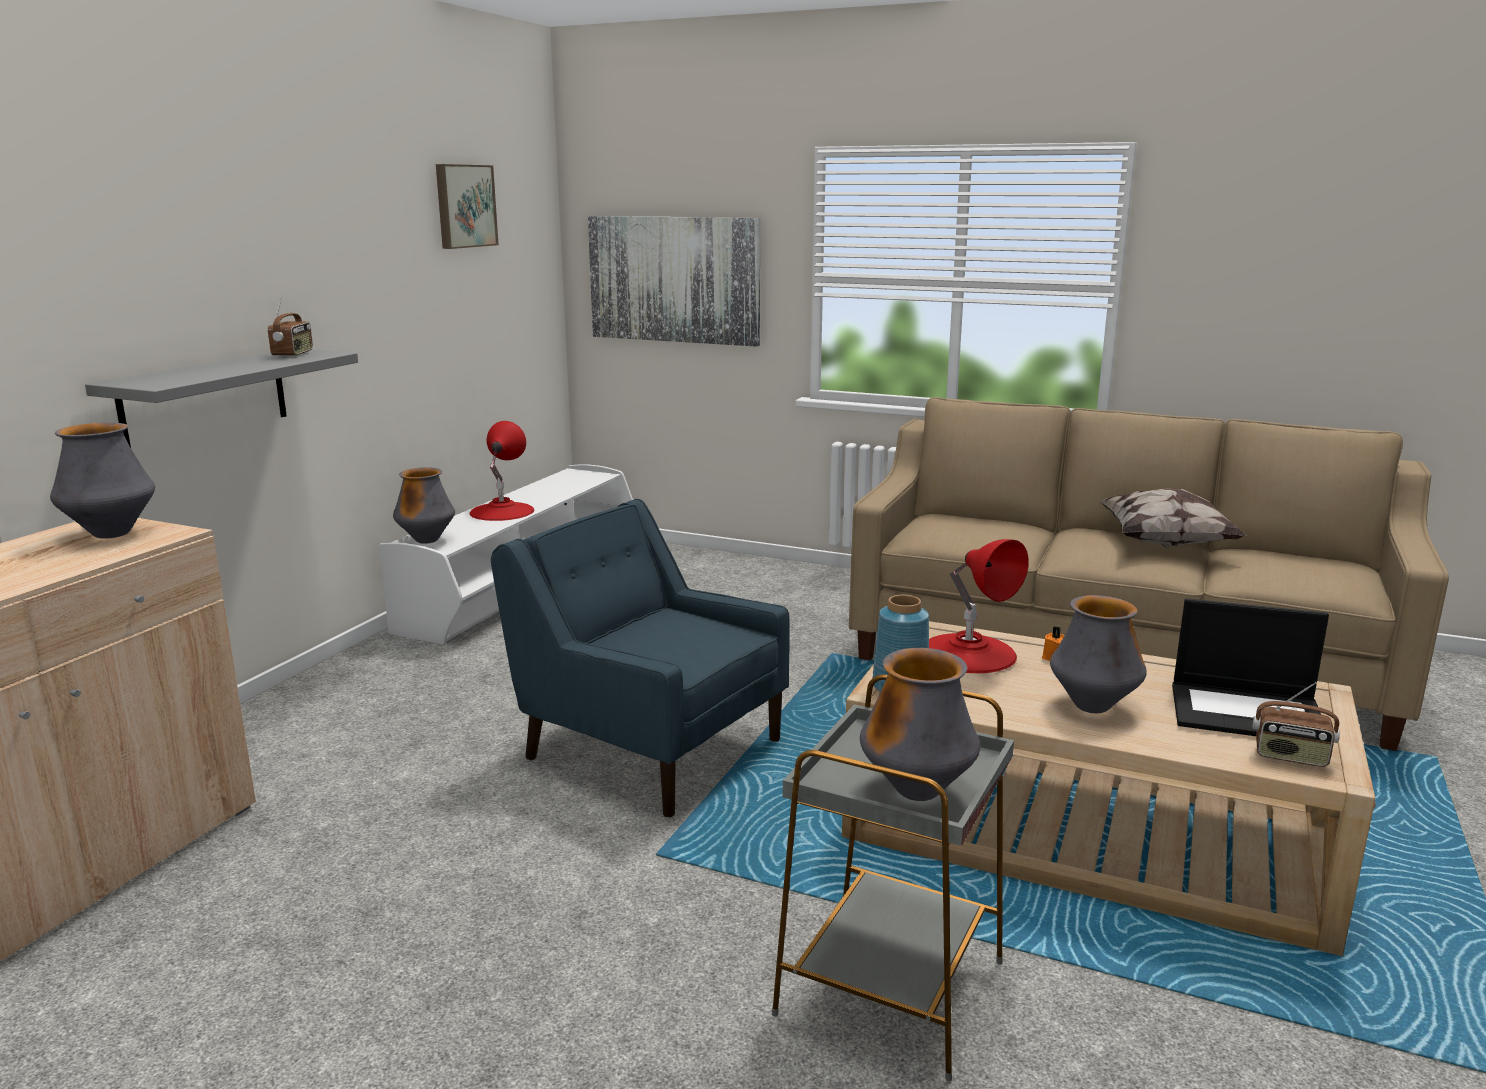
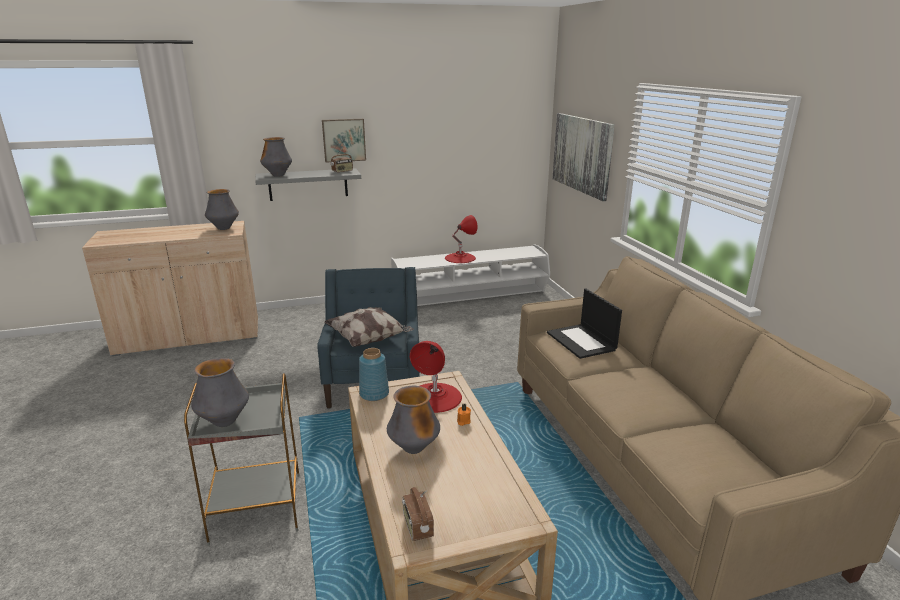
camera: 50 degrees right, 5 degrees up
vase [393,467,455,544] -> vase moved to [260,137,292,177]
picture [436,164,499,249] -> picture moved to [322,119,366,163]
pillow [1098,488,1247,548] -> pillow moved to [324,307,414,347]
laptop [1172,598,1329,736] -> laptop moved to [547,289,622,359]

